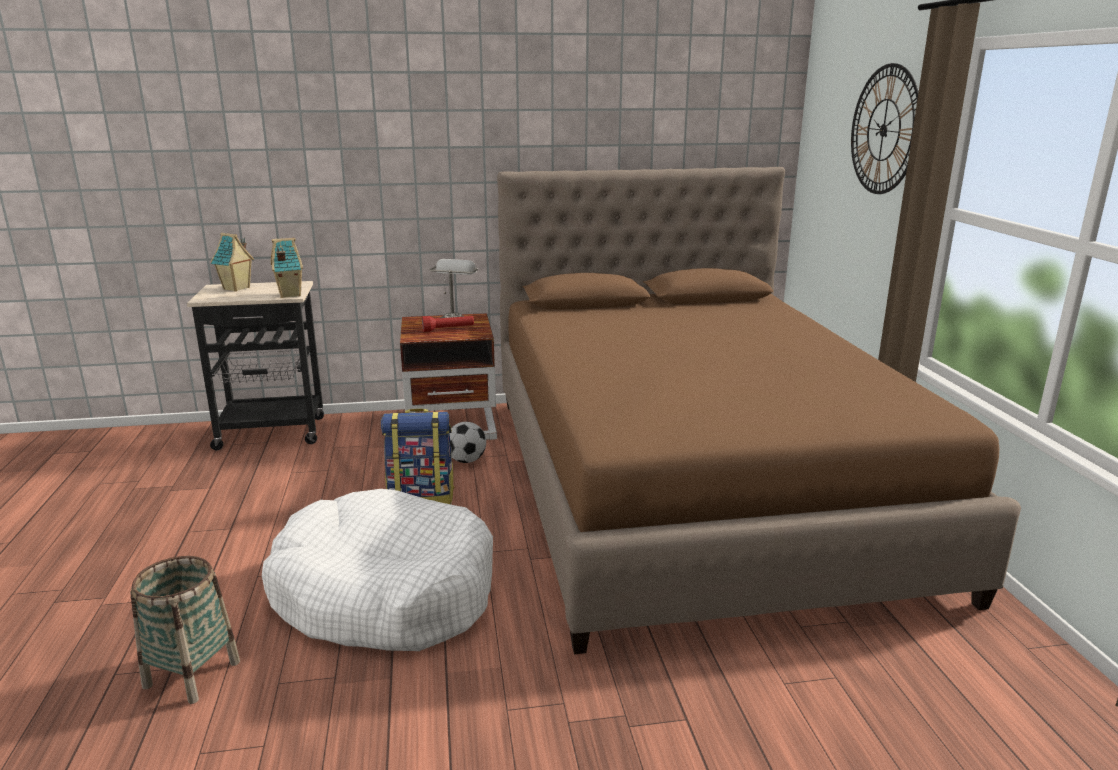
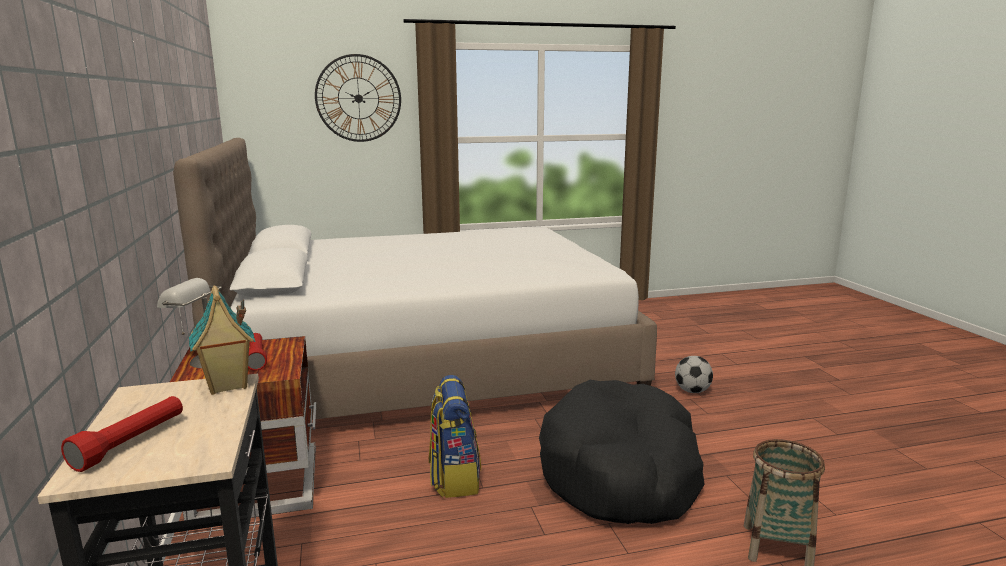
camera: 95 degrees left, 5 degrees down
toy house [211,233,254,292] -> red flashlight [61,396,183,472]
white dog bed [262,489,493,651] -> black dog bed [539,380,705,524]
football [449,422,486,463] -> football moved to [675,356,713,393]
brown bed [497,167,1021,654] -> white bed [173,138,657,420]

